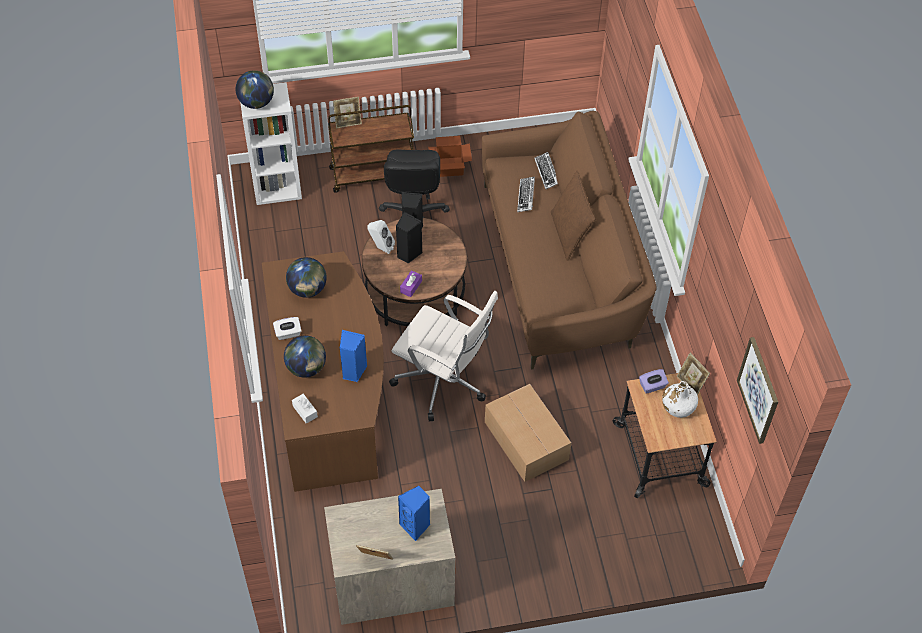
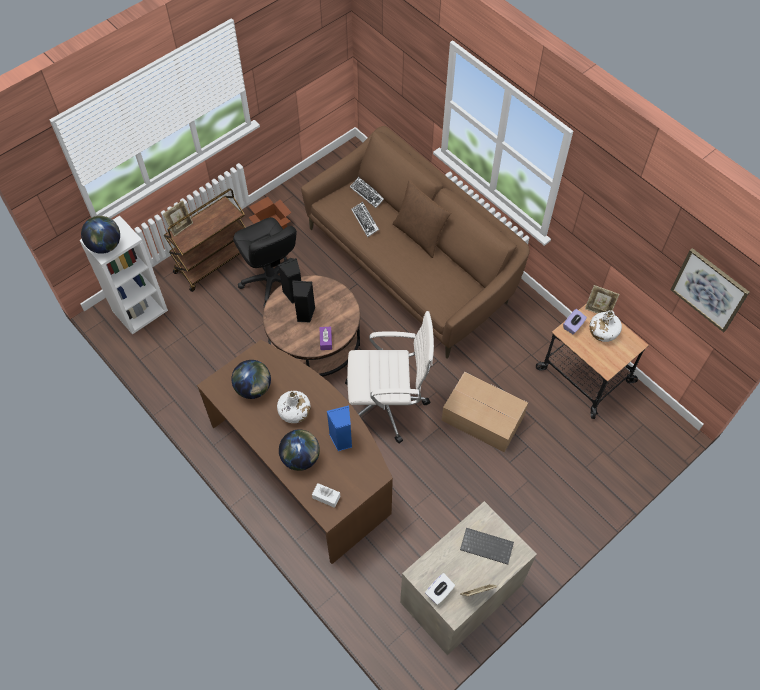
camera: 30 degrees left, 5 degrees up
white tissue box [273,317,301,340] -> white tissue box moved to [425,573,455,605]
white speaker [367,220,395,254] -> none
blue speaker [398,486,430,541] -> keyboard [460,528,514,565]
none -> white bottle [277,391,311,423]

